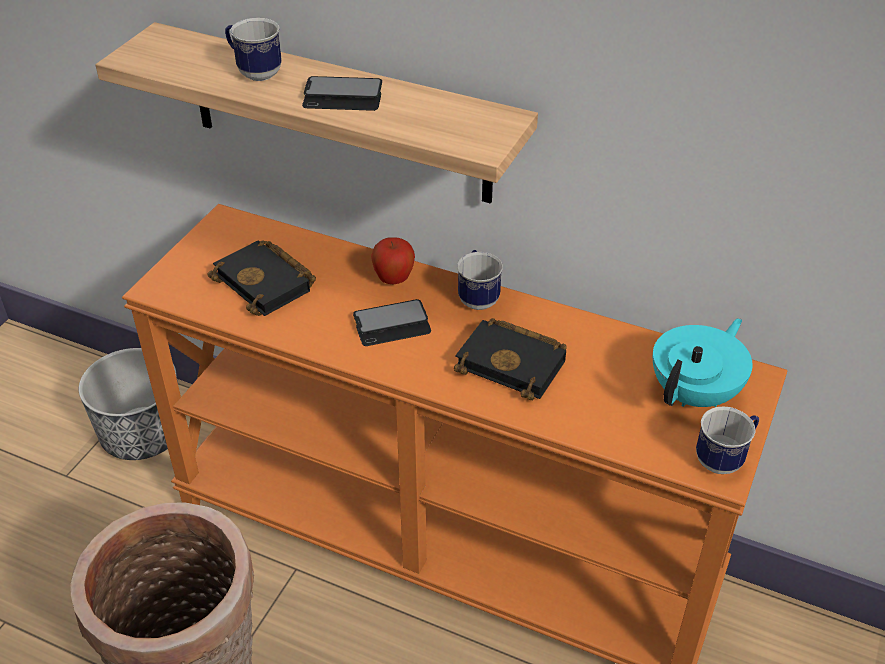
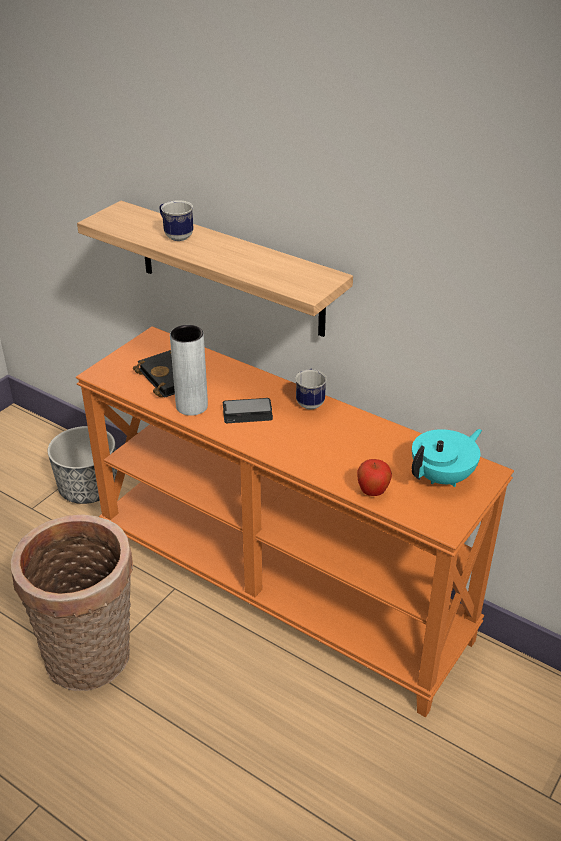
camera: 10 degrees right, 5 degrees down
phone [302,76,382,111] -> none
apple [371,237,415,284] -> apple moved to [357,459,392,496]
black book [454,318,567,400] -> none
mug [696,407,759,474] -> none
none -> grey vase [170,325,208,416]

